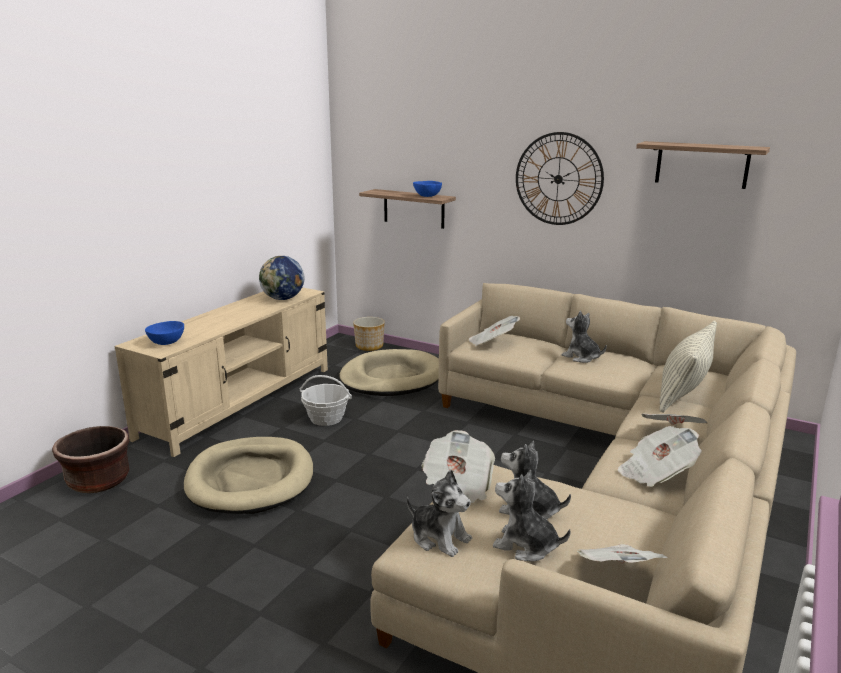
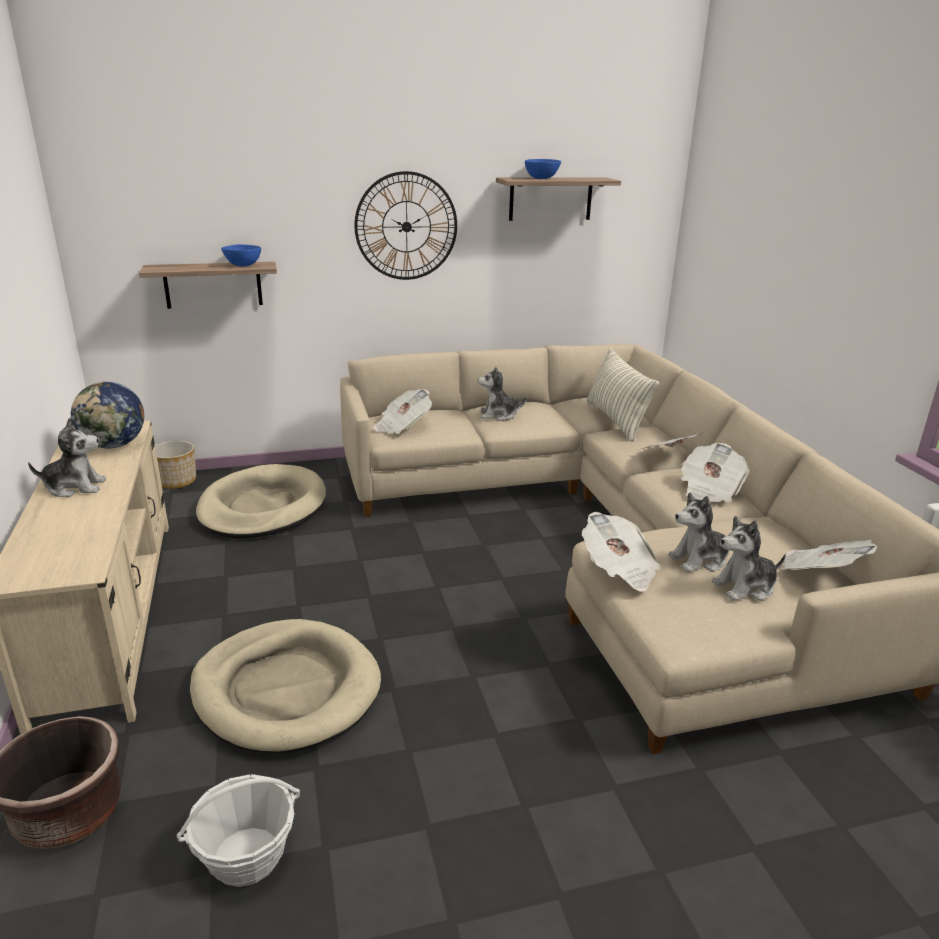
camera: 45 degrees left, 5 degrees up
blue bowl [145,321,184,345] -> blue bowl moved to [525,159,561,179]
basket [300,375,352,426] -> basket moved to [176,774,300,887]
plush toy [407,470,472,557] -> plush toy moved to [28,418,106,497]

